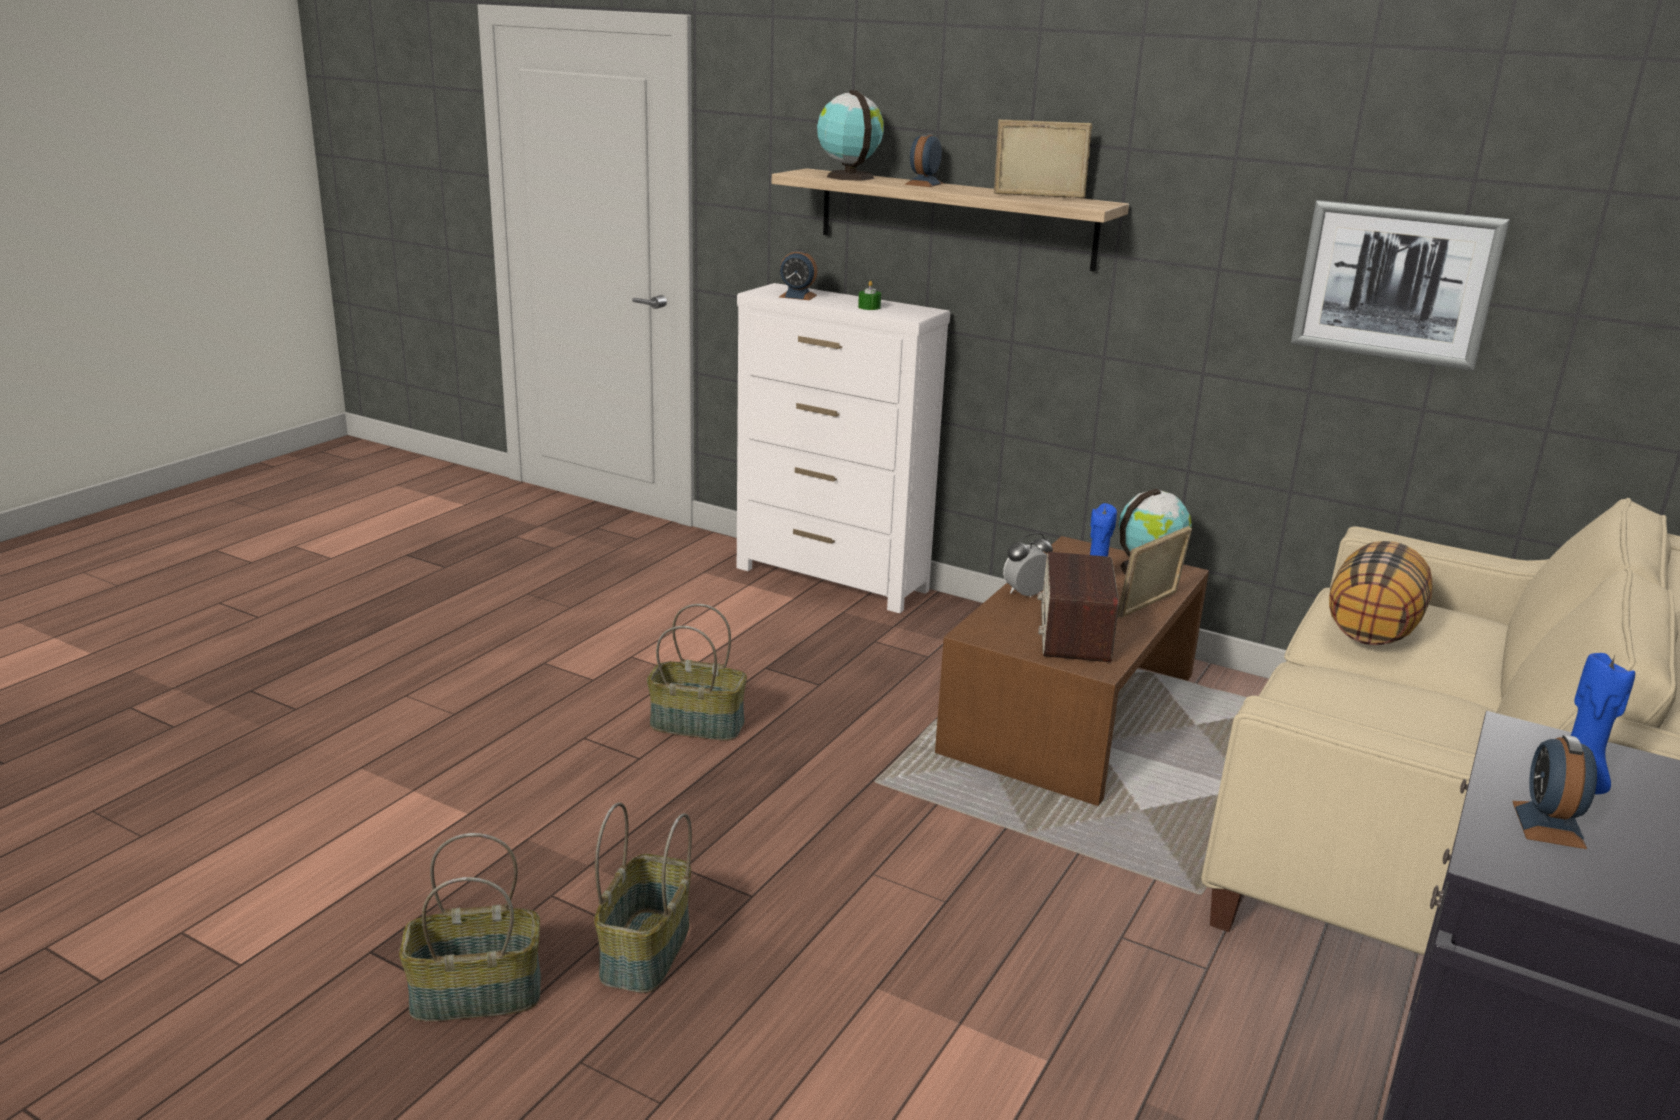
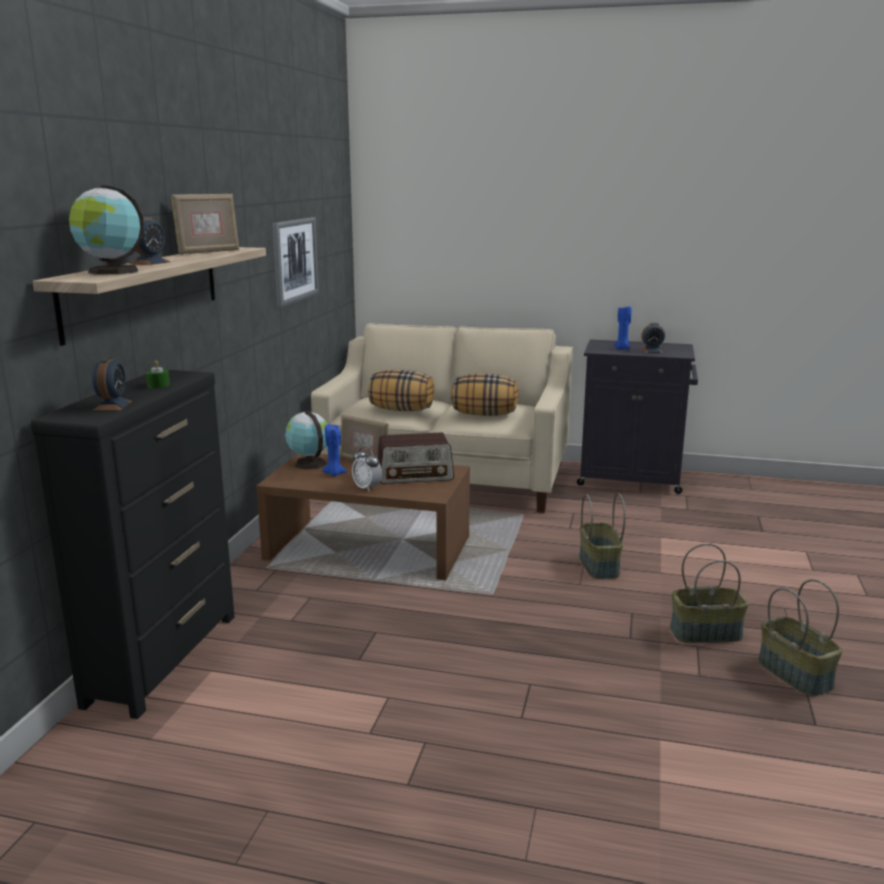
camera: 105 degrees left, 5 degrees down
basket [647,604,747,741] -> basket moved to [579,493,626,579]
white dresser [737,283,950,613] -> black dresser [31,370,235,719]
alarm clock [905,132,943,187] -> alarm clock turned 75 degrees counterclockwise [129,217,170,265]
picture frame [994,119,1092,199] -> picture frame turned 135 degrees counterclockwise [171,194,239,255]
none -> pillow [451,374,518,416]

